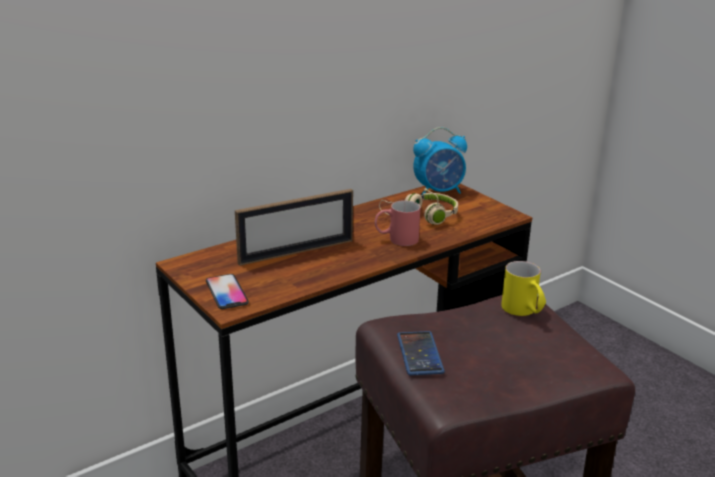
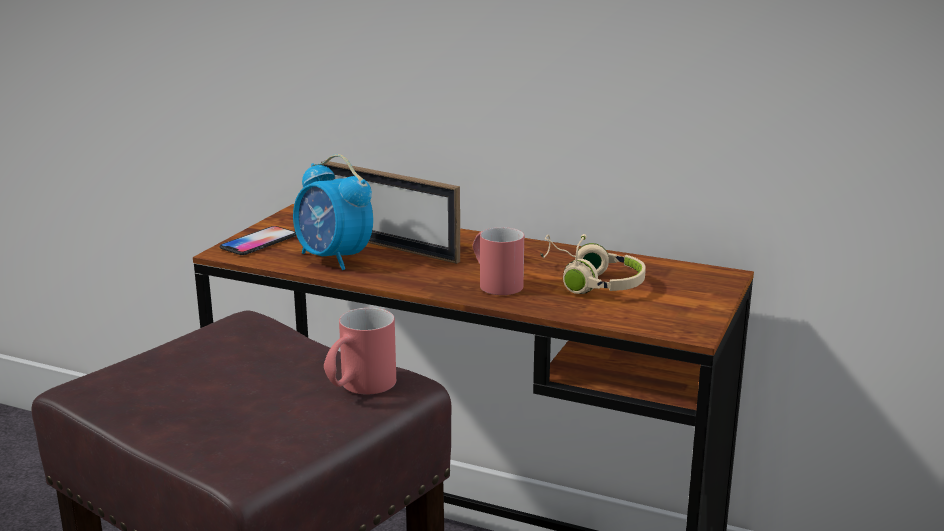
camera: 60 degrees right, 5 degrees down
phone [397,331,445,375] -> none
alarm clock [413,127,467,195] -> alarm clock moved to [293,154,373,270]
yellow mug [501,261,546,316] -> red mug [324,308,396,395]

